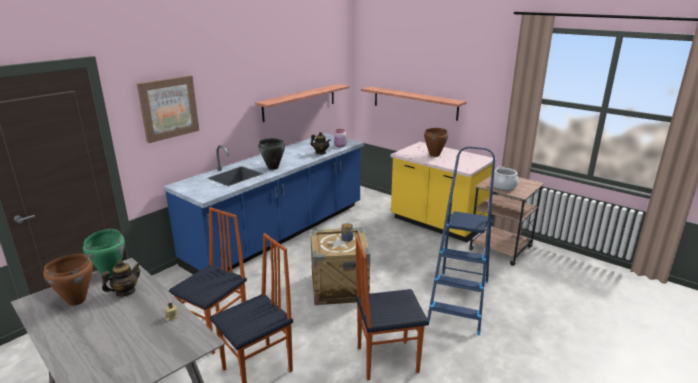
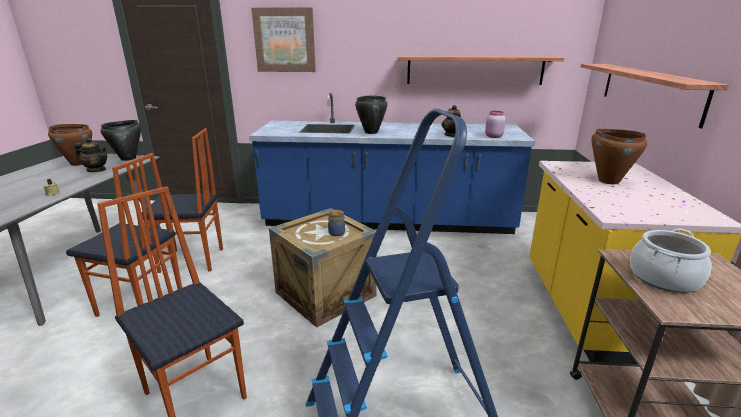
camera: 55 degrees right, 0 degrees up
green cooking pot [83,229,125,277] -> black cooking pot [100,120,141,161]

